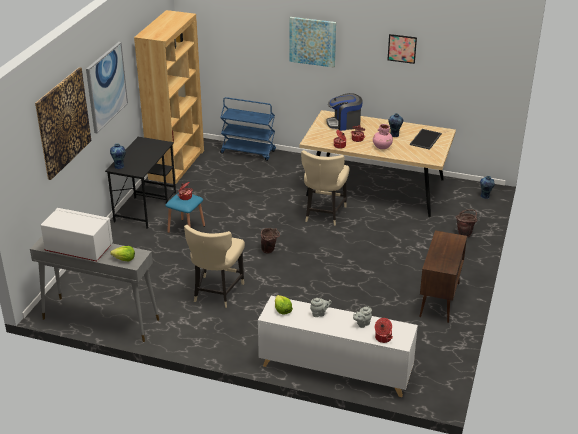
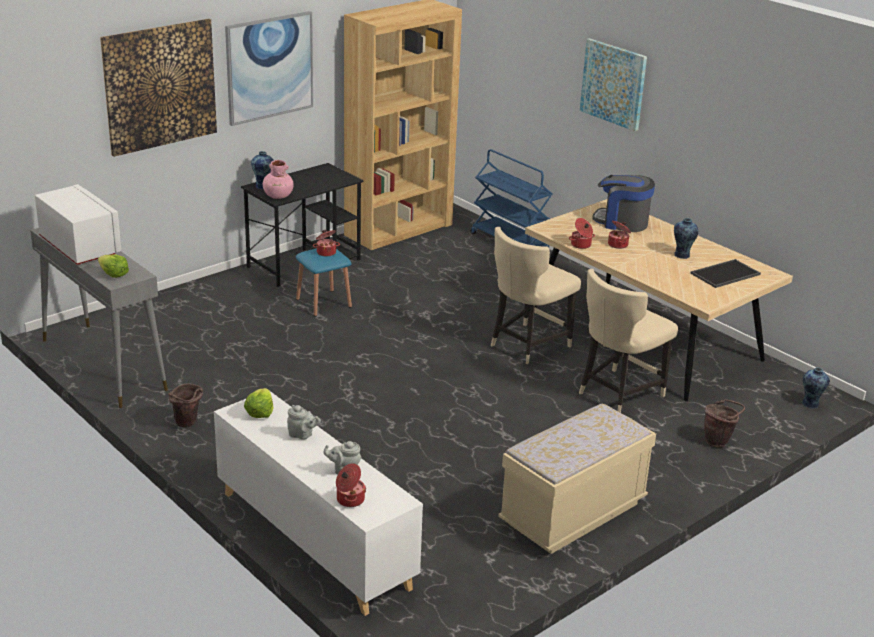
camera: 30 degrees right, 5 degrees down
beige chair [184,225,245,308] -> beige chair moved to [579,269,678,413]
brown bucket [261,228,280,254] -> brown bucket moved to [168,383,203,427]
pink vase [373,124,393,149] -> pink vase moved to [263,160,294,199]
picture [388,34,417,64] -> none
brown cabinet [419,230,467,323] -> beige bench [498,404,656,554]

